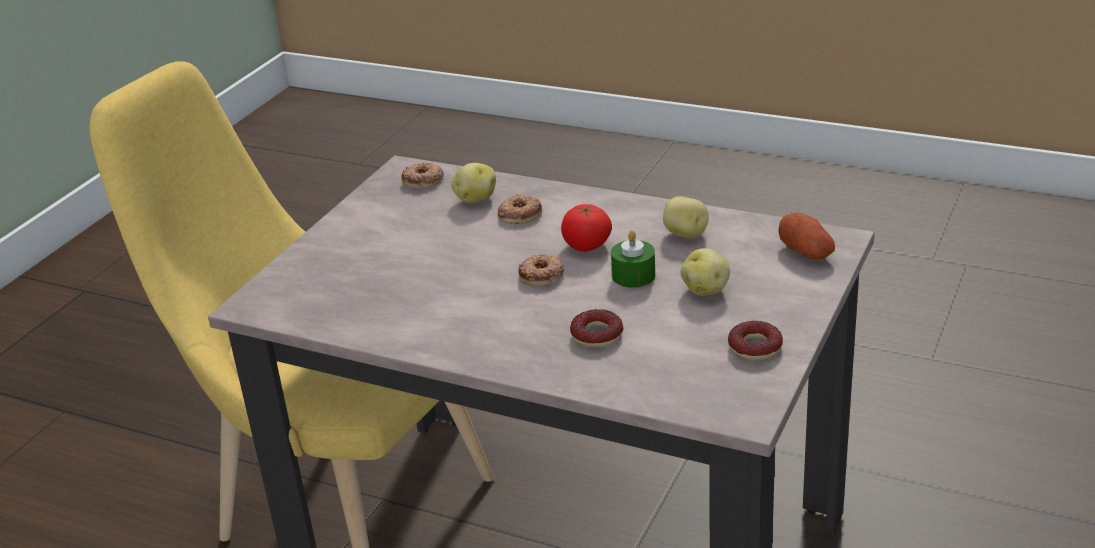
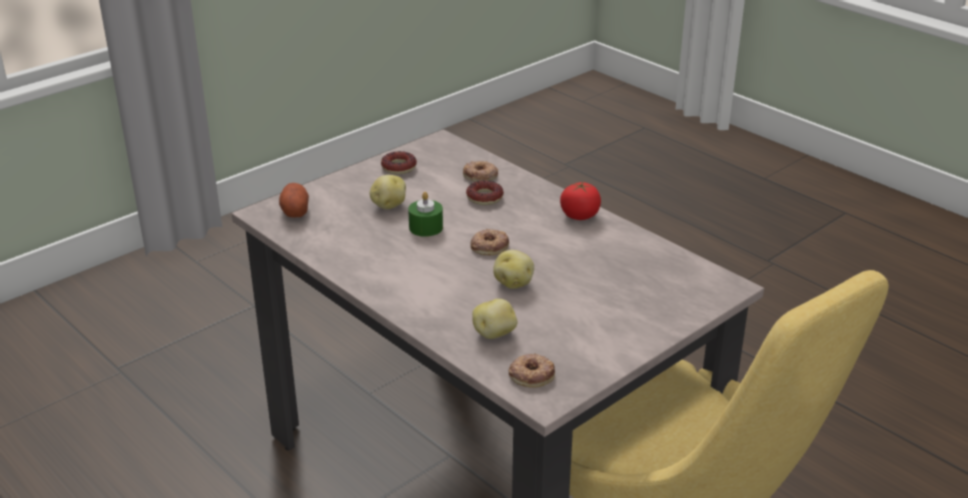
camera: 160 degrees left, 0 degrees up
donut [498,194,542,224] -> donut moved to [463,161,498,182]
tomato [561,204,612,252] -> tomato moved to [560,181,601,220]
potato [663,196,709,238] -> potato moved to [493,250,534,289]

